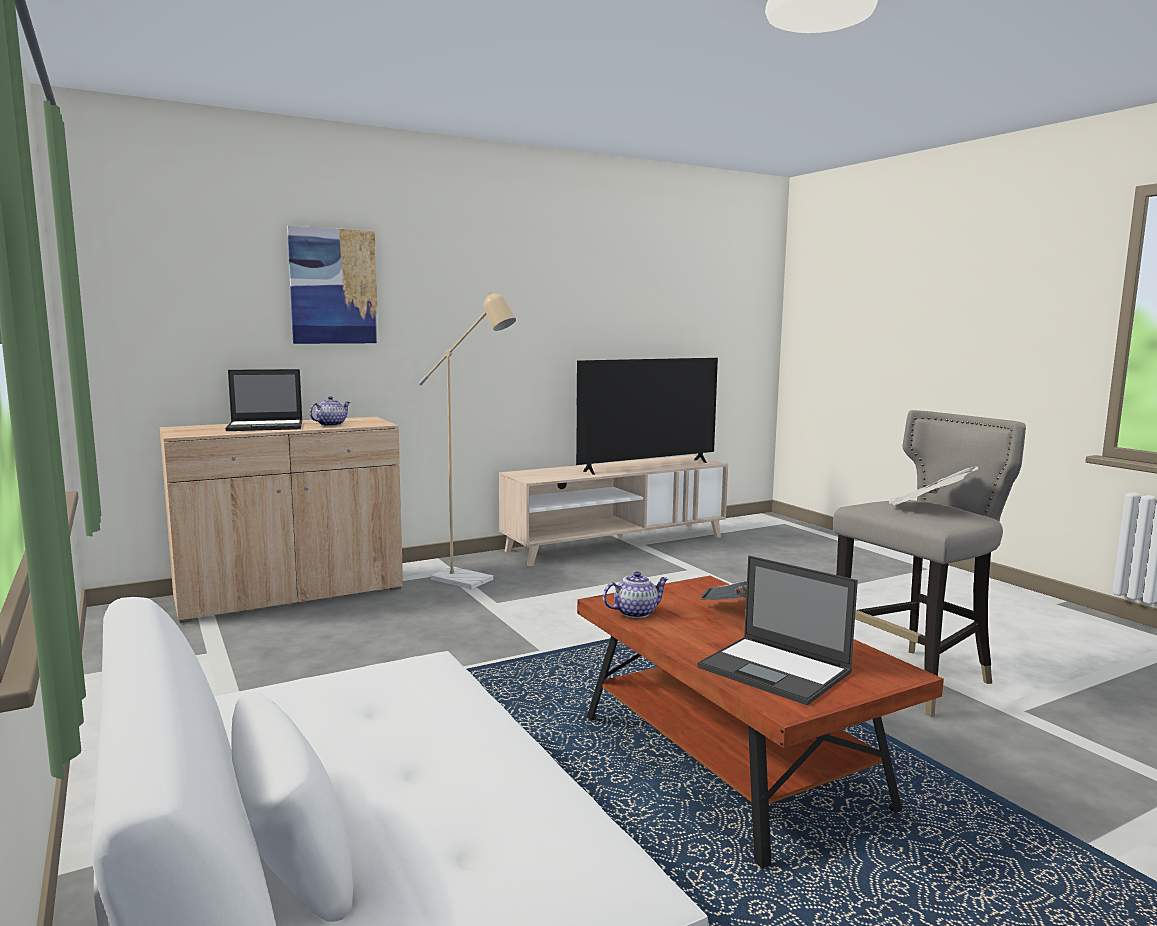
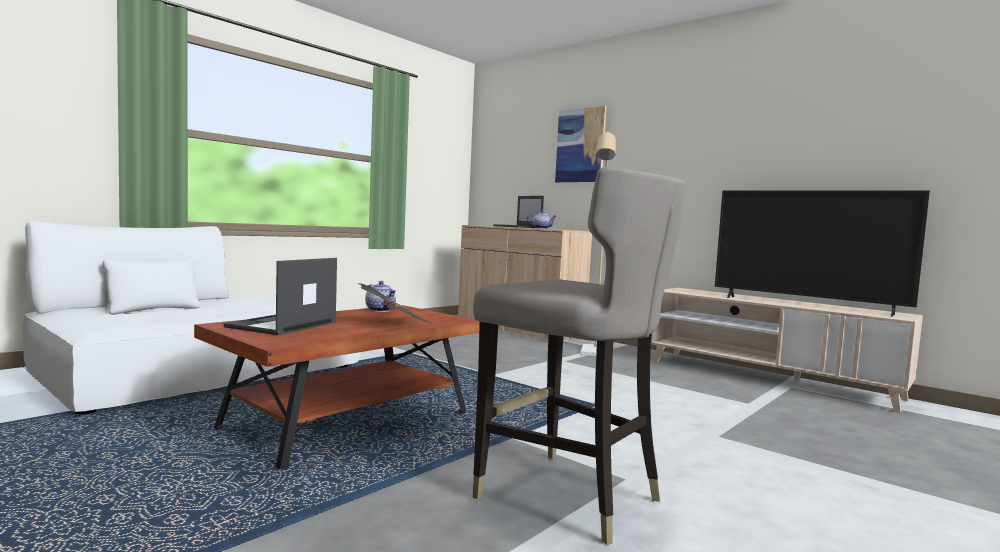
camera: 70 degrees right, 5 degrees down
newspaper [889,466,978,505] -> none

